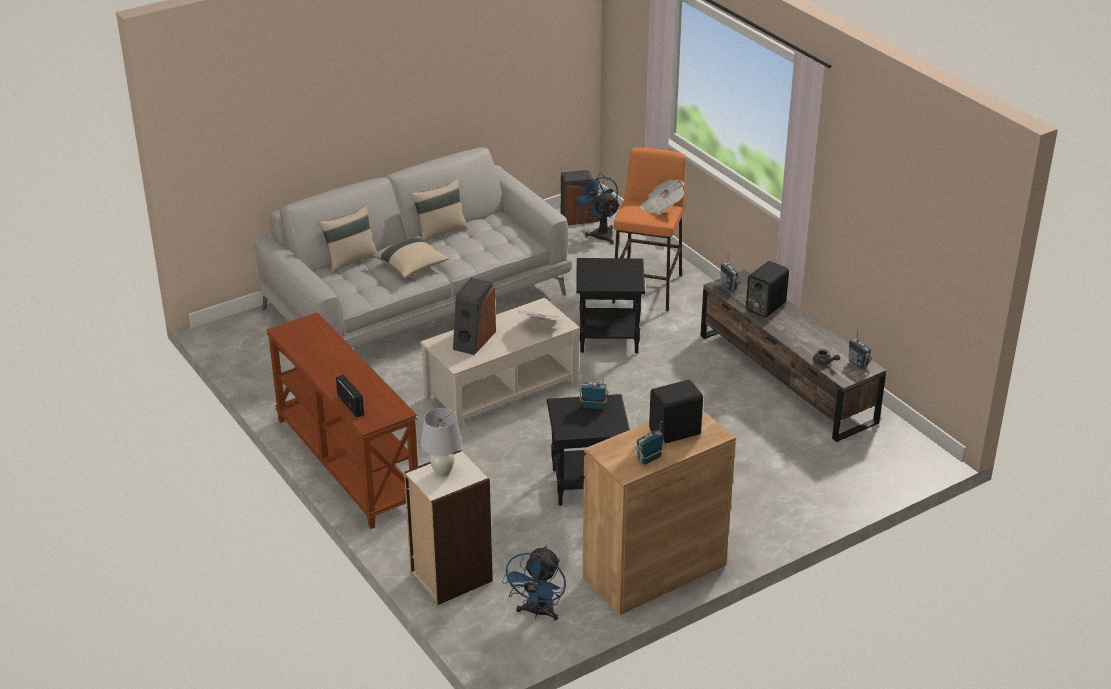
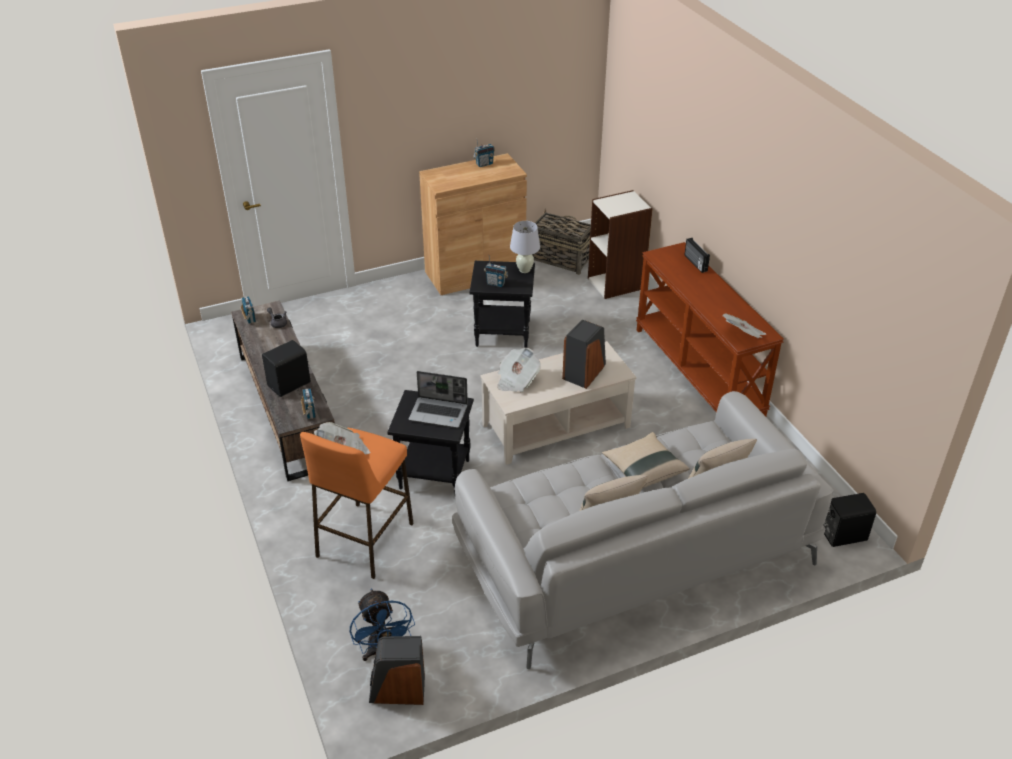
camera: 170 degrees left, 5 degrees up
white table lamp [421,408,462,477] -> white table lamp moved to [510,221,540,273]
blue fan [502,546,566,621] -> basket [532,208,591,275]
black speaker [649,380,703,444] -> black speaker moved to [823,493,876,547]
none -> laptop [409,371,468,428]
none -> newspaper [723,314,766,338]

